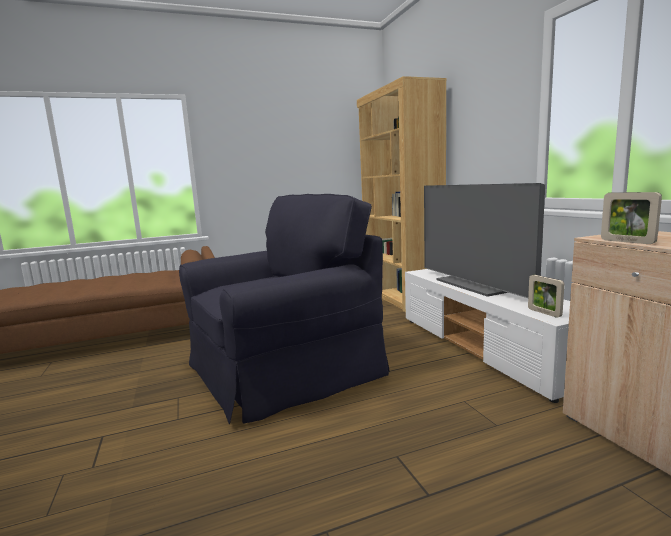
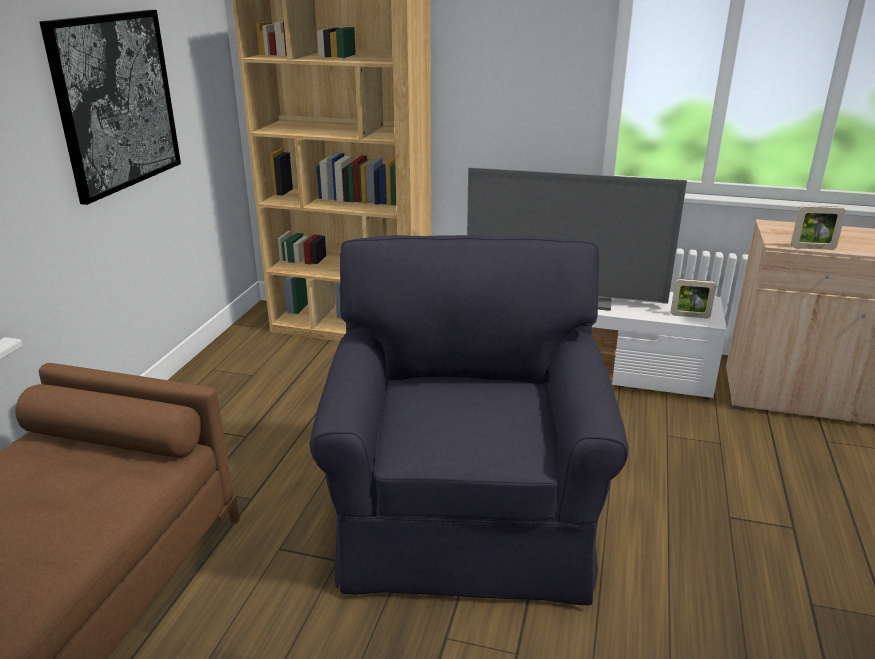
camera: 55 degrees left, 15 degrees up
none -> picture [40,10,181,205]

